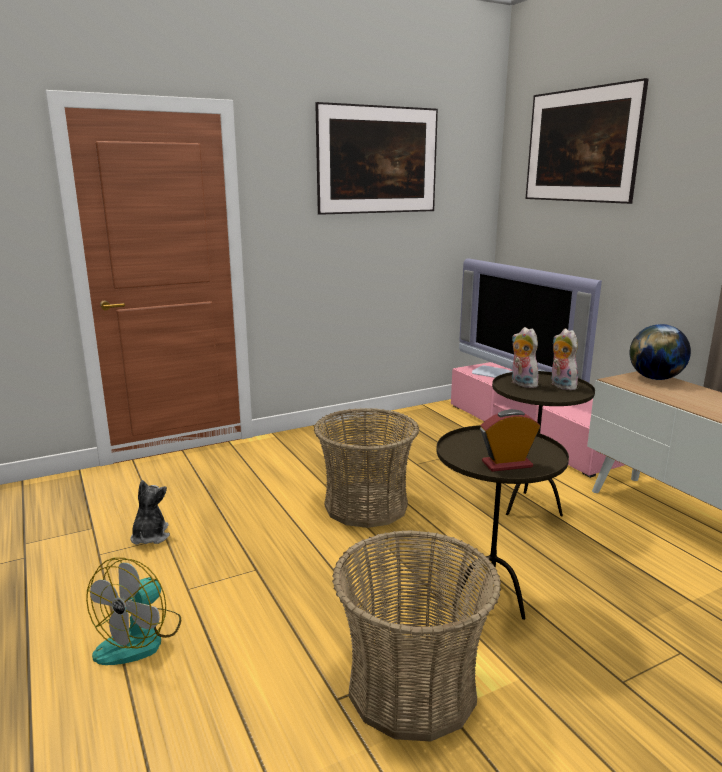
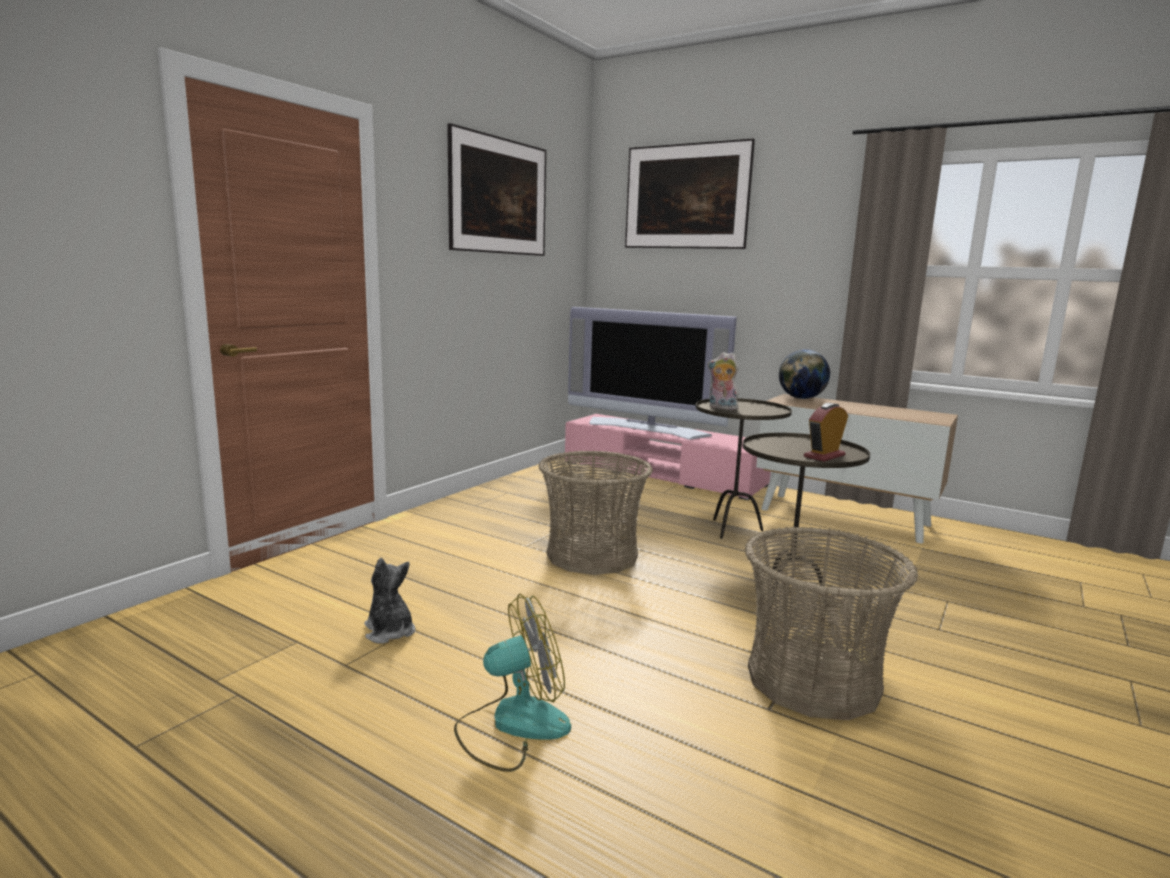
camera: 30 degrees left, 5 degrees down
fan [86,557,181,665] -> fan turned 105 degrees counterclockwise [454,593,571,772]
plush toy [551,329,578,390] -> none

